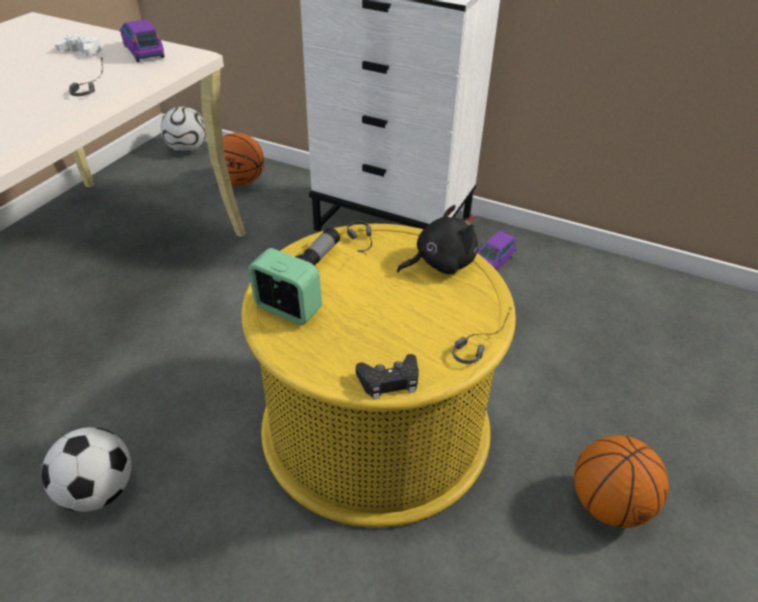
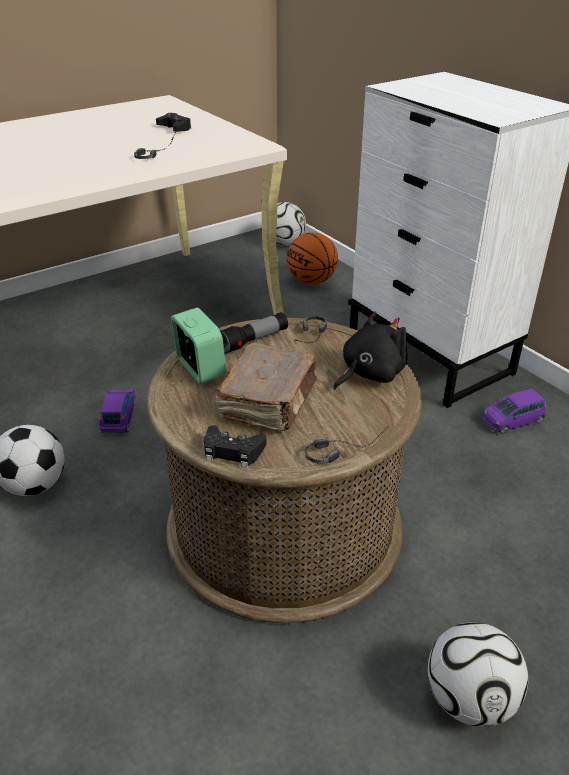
camera: 30 degrees right, 5 degrees down
white game controller [54,34,101,56] -> black game controller [156,113,192,132]
purple toy car [120,20,164,62] -> purple toy car moved to [99,389,136,433]
yellow coffee table [242,224,516,528] -> brown coffee table [147,318,422,623]
black plush toy [397,205,478,275] -> black plush toy turned 45 degrees counterclockwise [333,311,408,390]
basketball [574,435,669,528] -> football [428,622,528,727]
none -> brown book [216,343,317,431]

